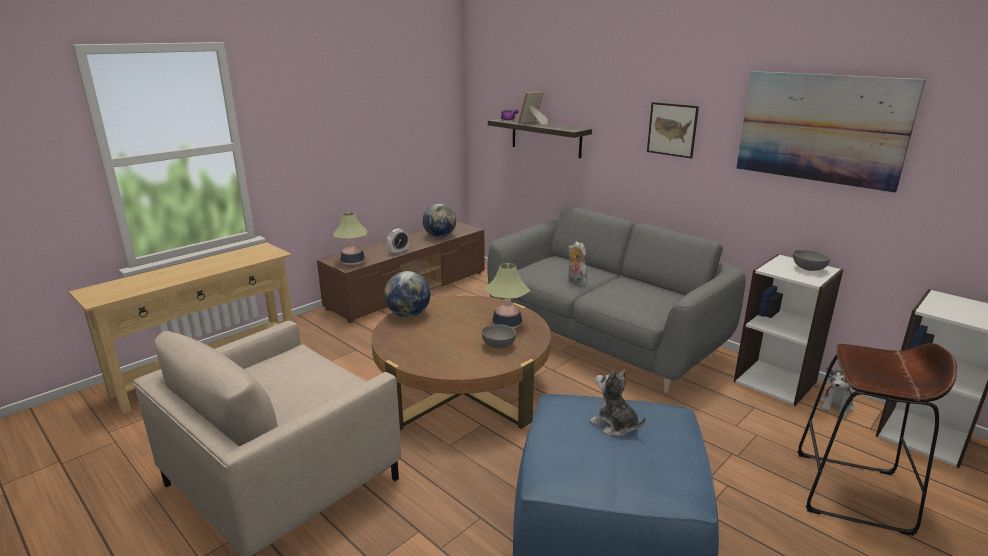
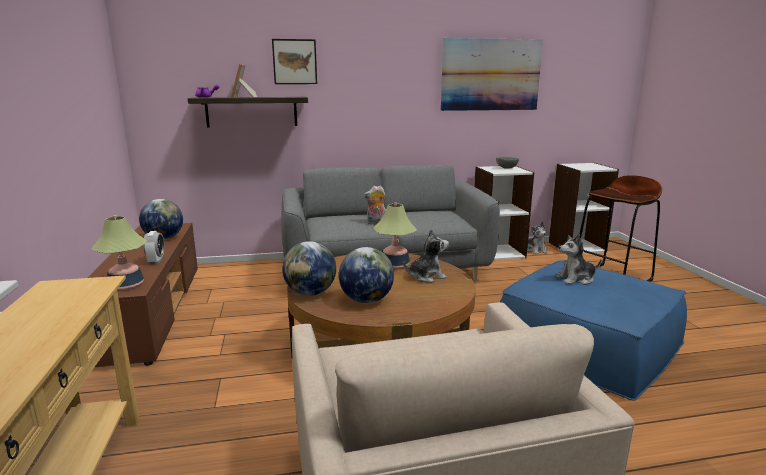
camera: 55 degrees left, 5 degrees down
grey bowl [482,324,516,348] -> plush toy [403,229,449,282]
picture [647,102,699,158] -> picture moved to [272,39,317,84]
none -> globe [339,247,394,303]

